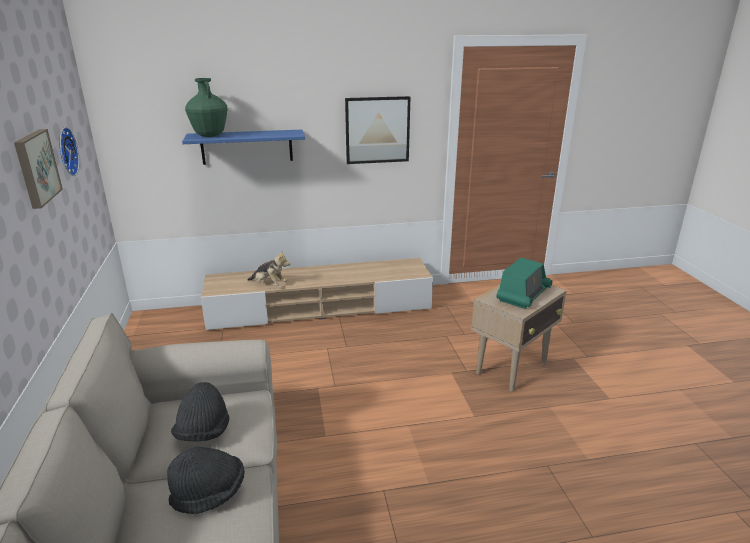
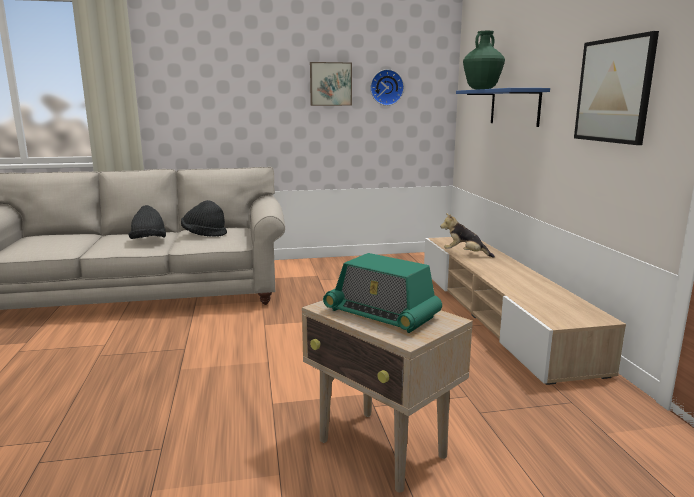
camera: 90 degrees right, 10 degrees down
plush toy [248,251,290,286] -> plush toy turned 90 degrees clockwise [440,213,495,258]

